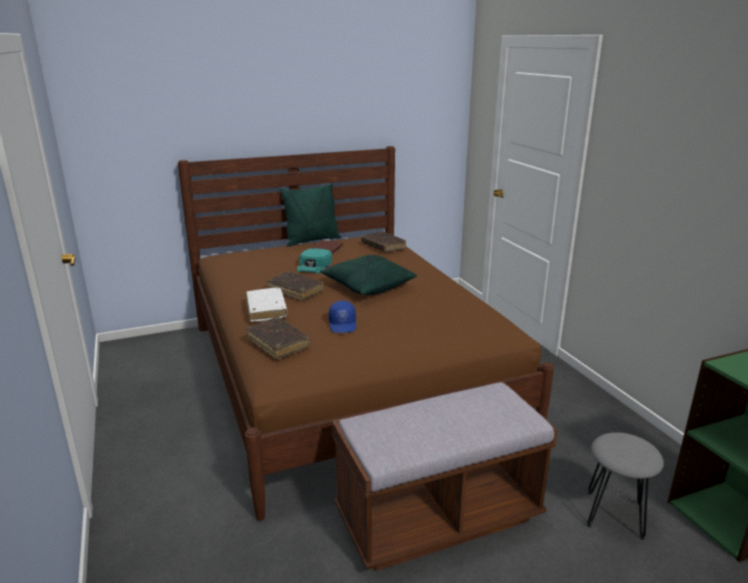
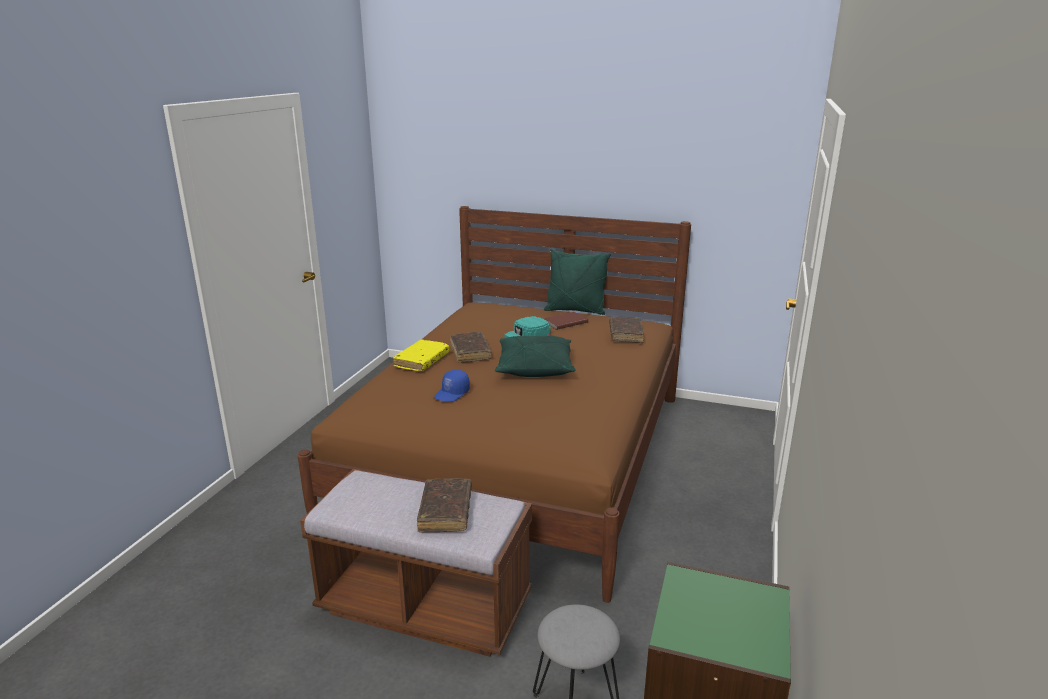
camera: 40 degrees right, 0 degrees up
white book [246,288,288,322] -> yellow book [393,340,449,371]
brown book [247,317,311,360] -> brown book moved to [417,478,472,532]

